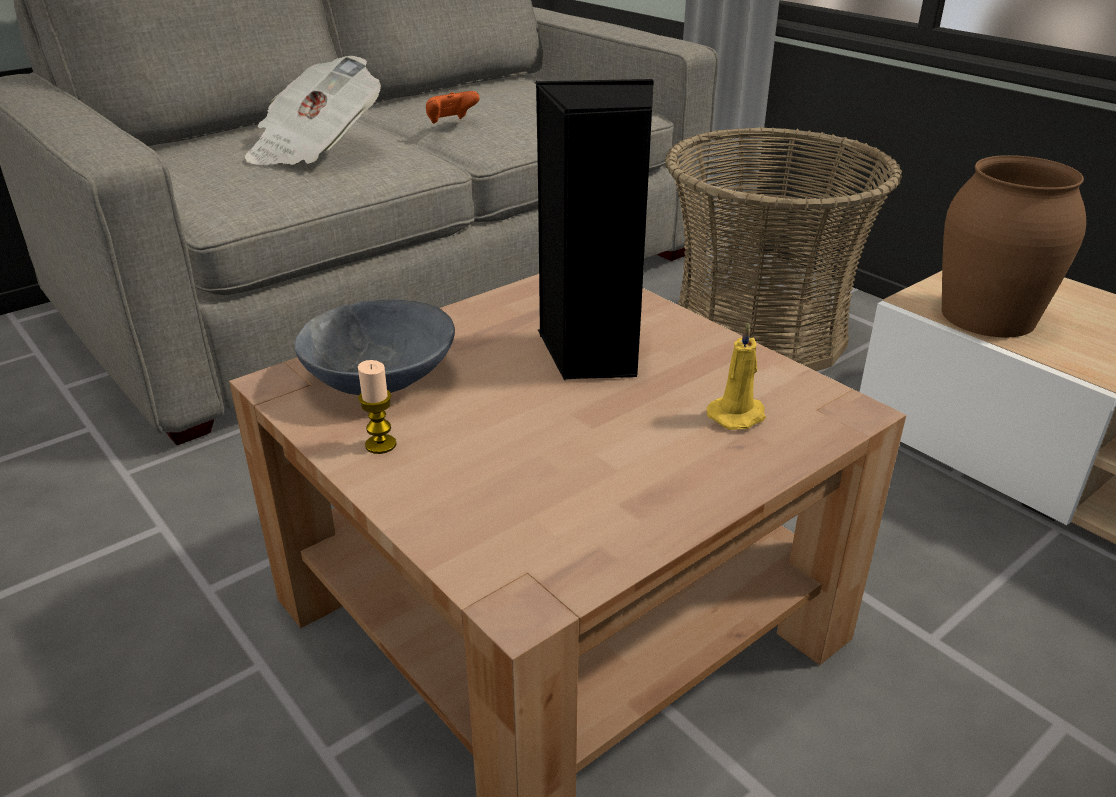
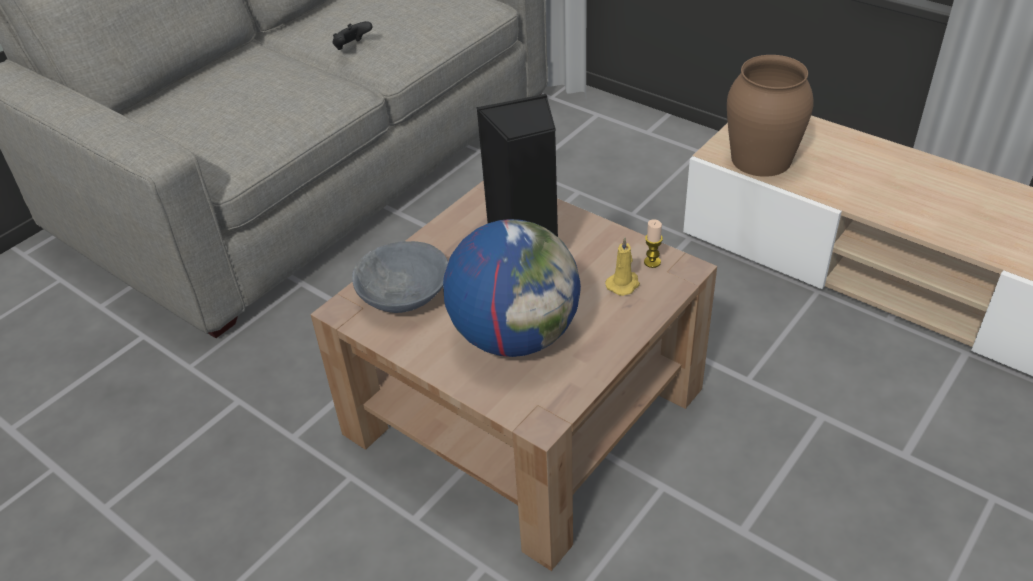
camera: 10 degrees left, 10 degrees up
newspaper [245,56,381,165] -> none
candle [358,360,396,454] -> candle moved to [644,219,663,268]
orange game controller [426,91,480,124] -> black game controller [333,21,373,50]
basket [665,127,902,371] -> none
none -> globe [443,219,581,357]

